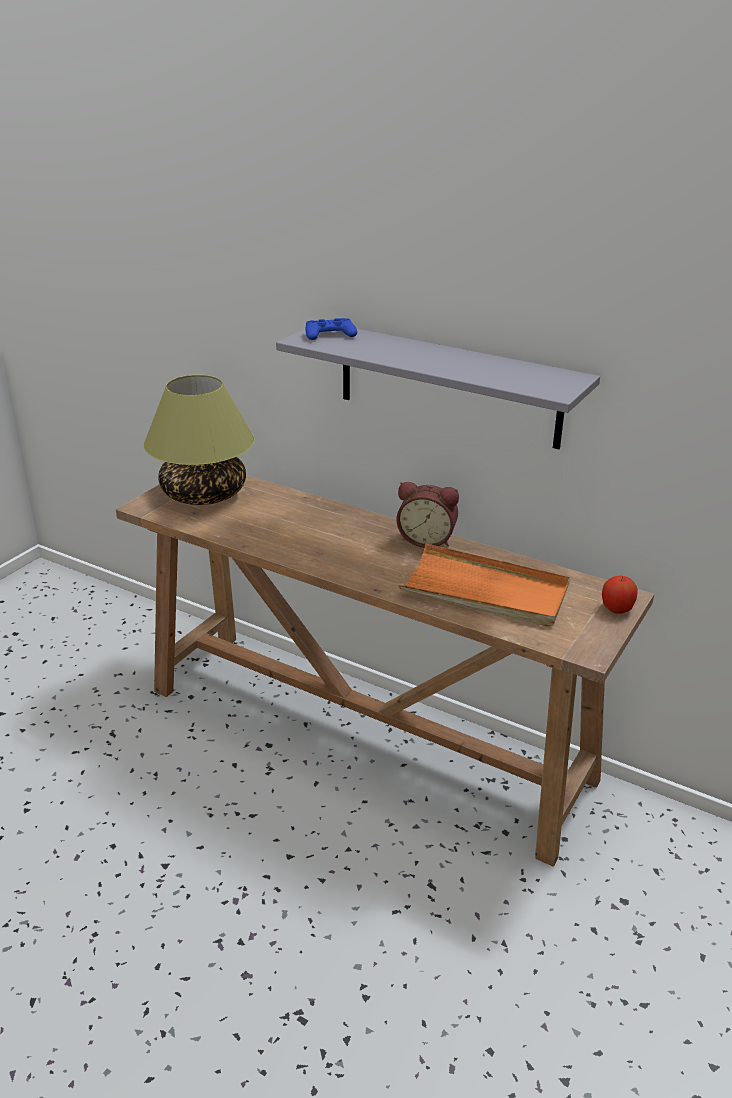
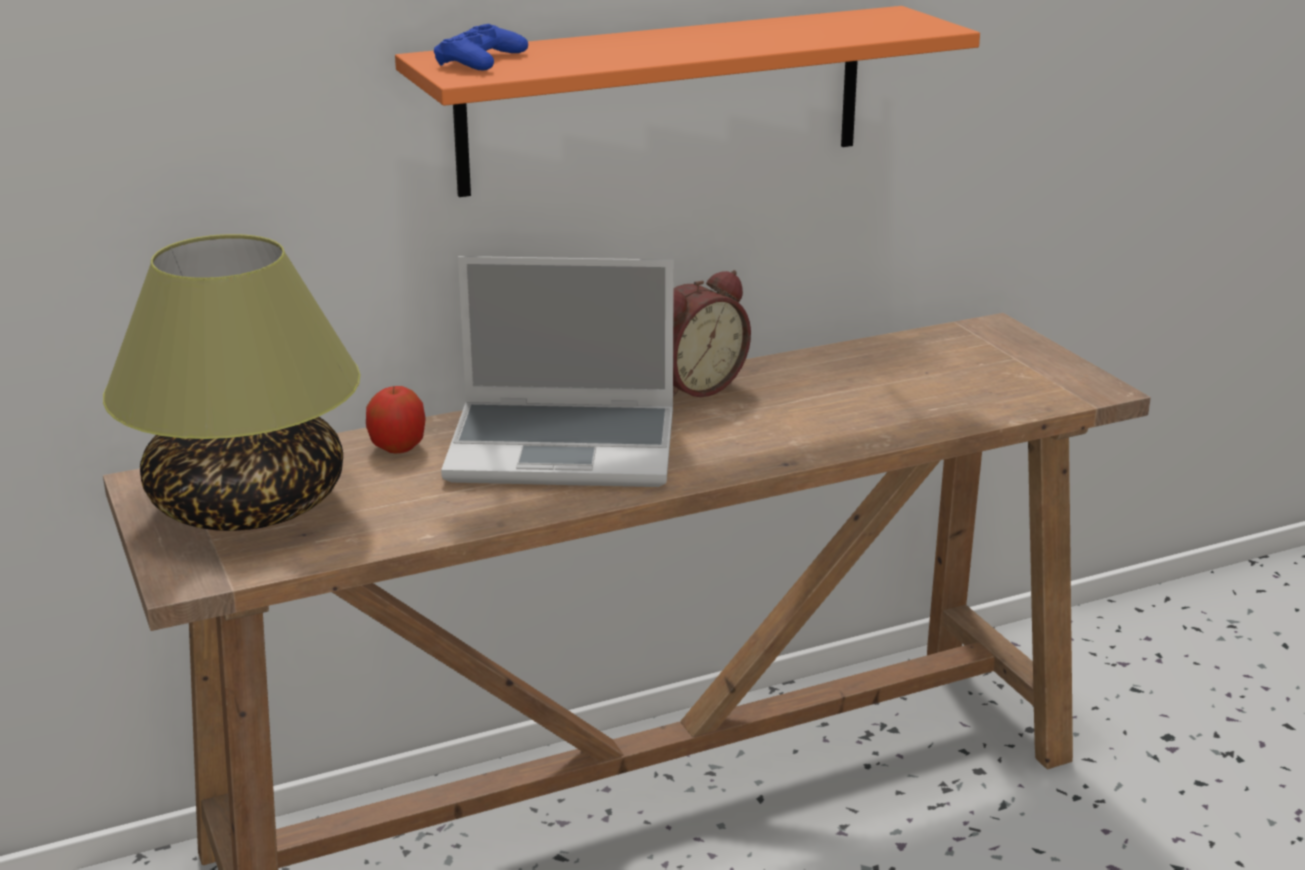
camera: 55 degrees left, 5 degrees down
grey shelf [276,329,600,449] -> orange shelf [395,6,980,197]
orange tray [398,543,570,627] -> none
apple [602,576,638,614] -> apple moved to [366,386,425,454]
none -> laptop [441,256,674,487]

